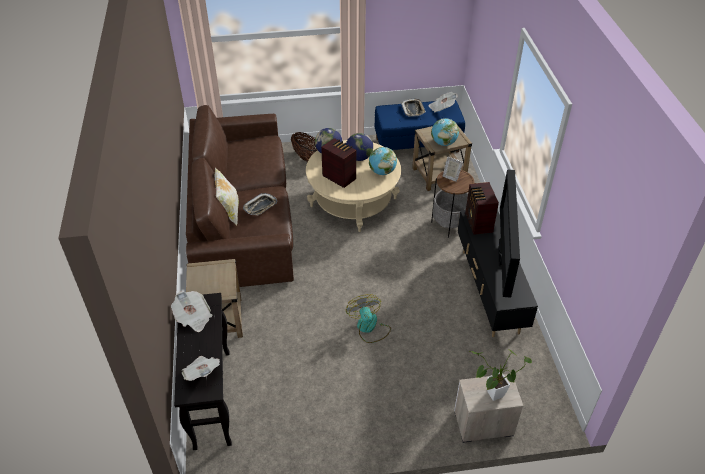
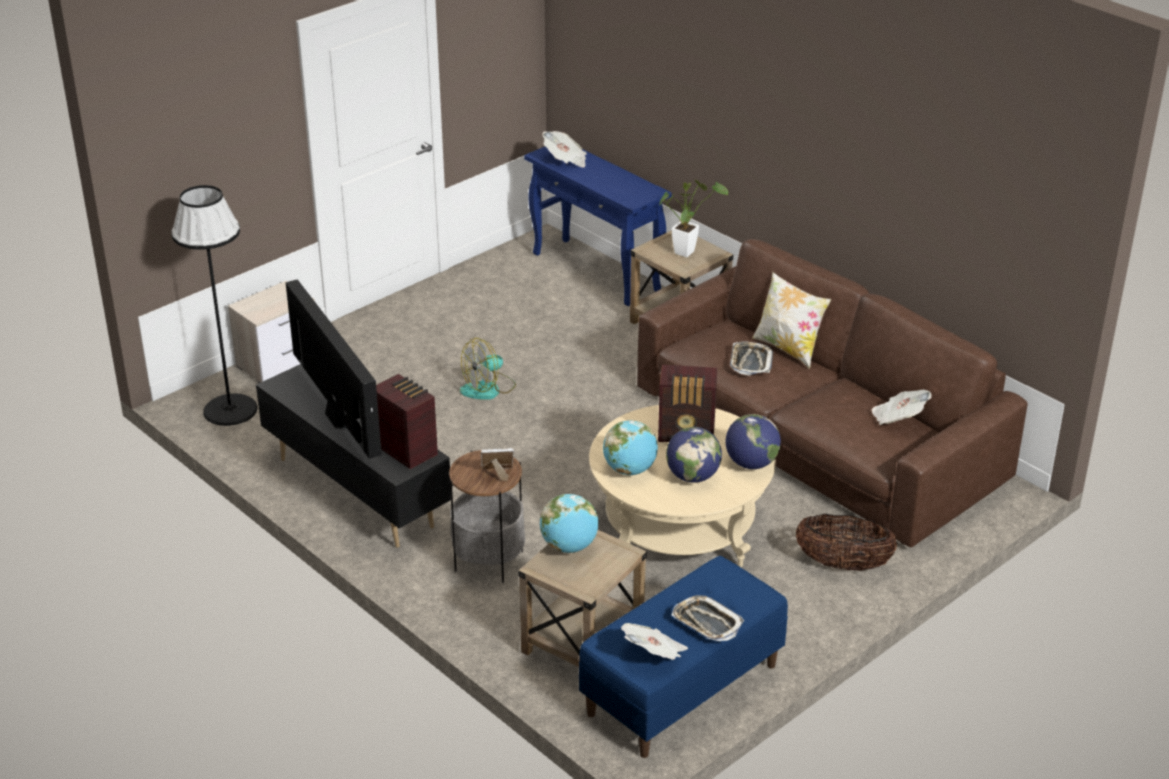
camera: 145 degrees right, 10 degrees down
newspaper [171,291,213,332] -> newspaper moved to [871,389,932,425]
black console table [174,293,232,450] -> blue console table [524,147,671,306]
fan [346,294,391,343] -> fan turned 105 degrees clockwise [460,338,516,399]
potted plant [469,349,532,401] -> potted plant moved to [659,180,728,257]
none -> black floor lamp [172,185,258,426]

